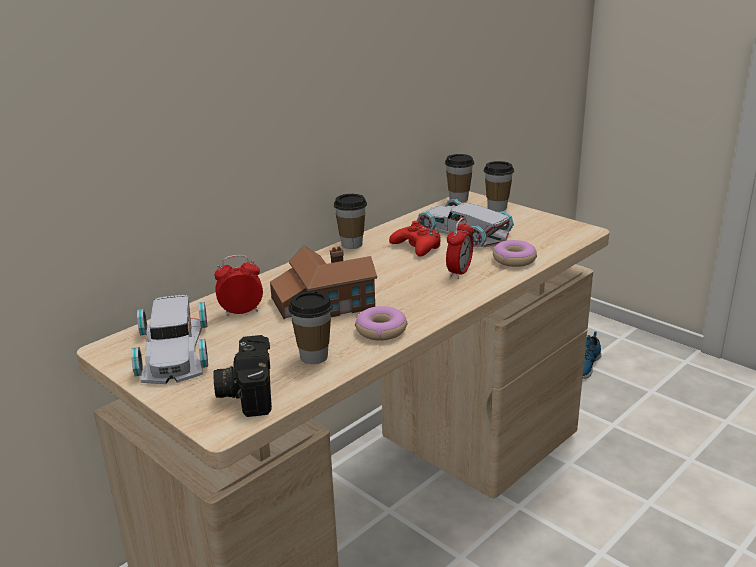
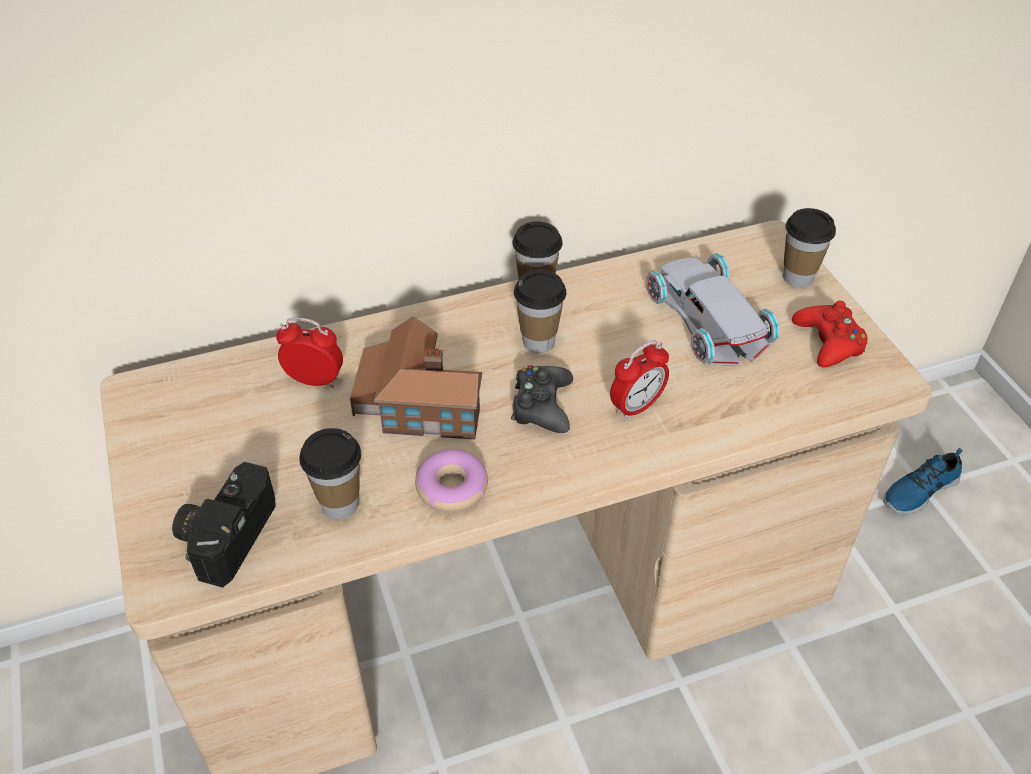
camera: 25 degrees right, 20 degrees up
white toy car [131,295,208,384] -> none
red game controller [389,221,441,257] -> red game controller moved to [792,301,868,368]
cup [445,154,474,202] -> cup moved to [514,270,566,353]
donut [493,240,537,267] -> none
none -> black game controller [511,365,573,433]

